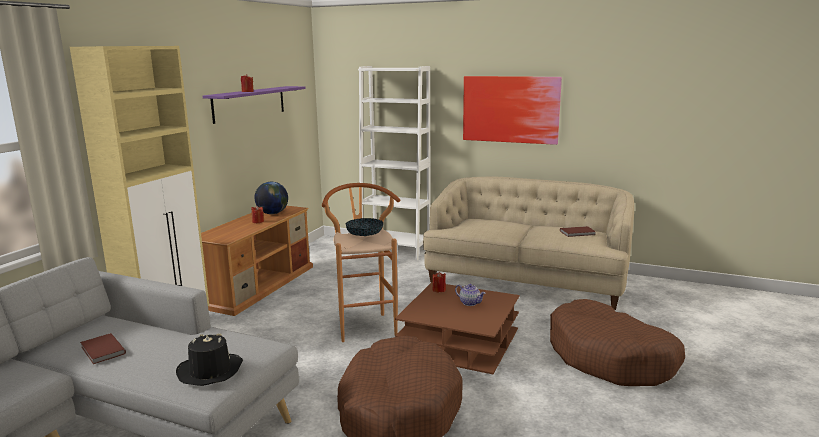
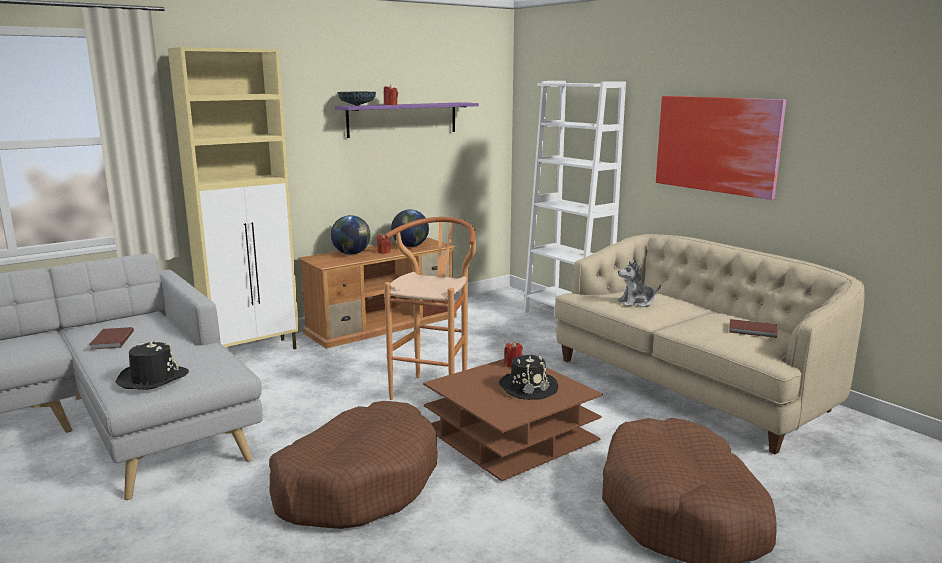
camera: 30 degrees right, 0 degrees up
bowl [346,218,383,236] -> bowl moved to [337,92,376,106]
teapot [455,284,486,306] -> black hat [499,355,558,400]
none -> globe [331,215,371,255]
none -> plush toy [618,259,661,307]

